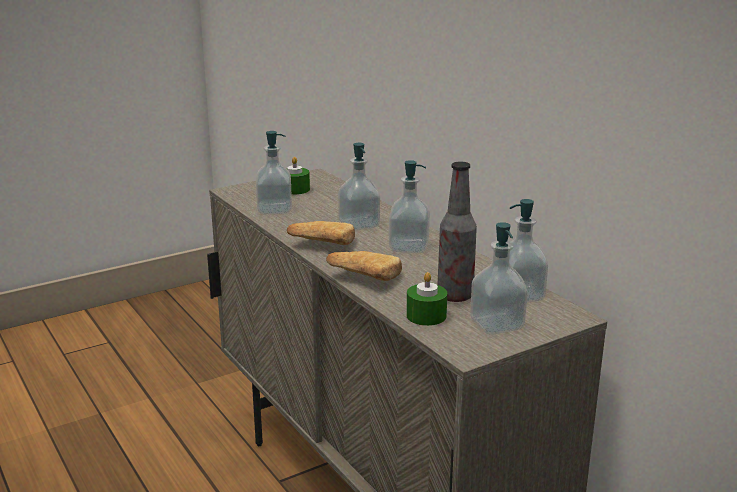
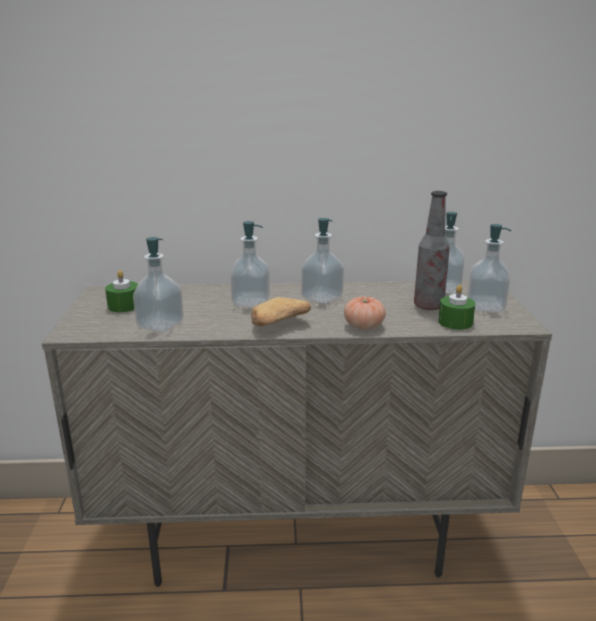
camera: 60 degrees left, 0 degrees up
bread [326,251,402,281] -> tomato [344,297,386,330]

